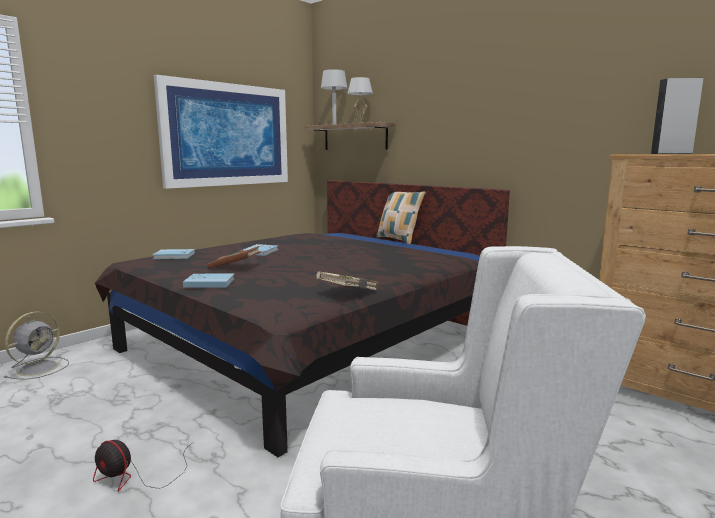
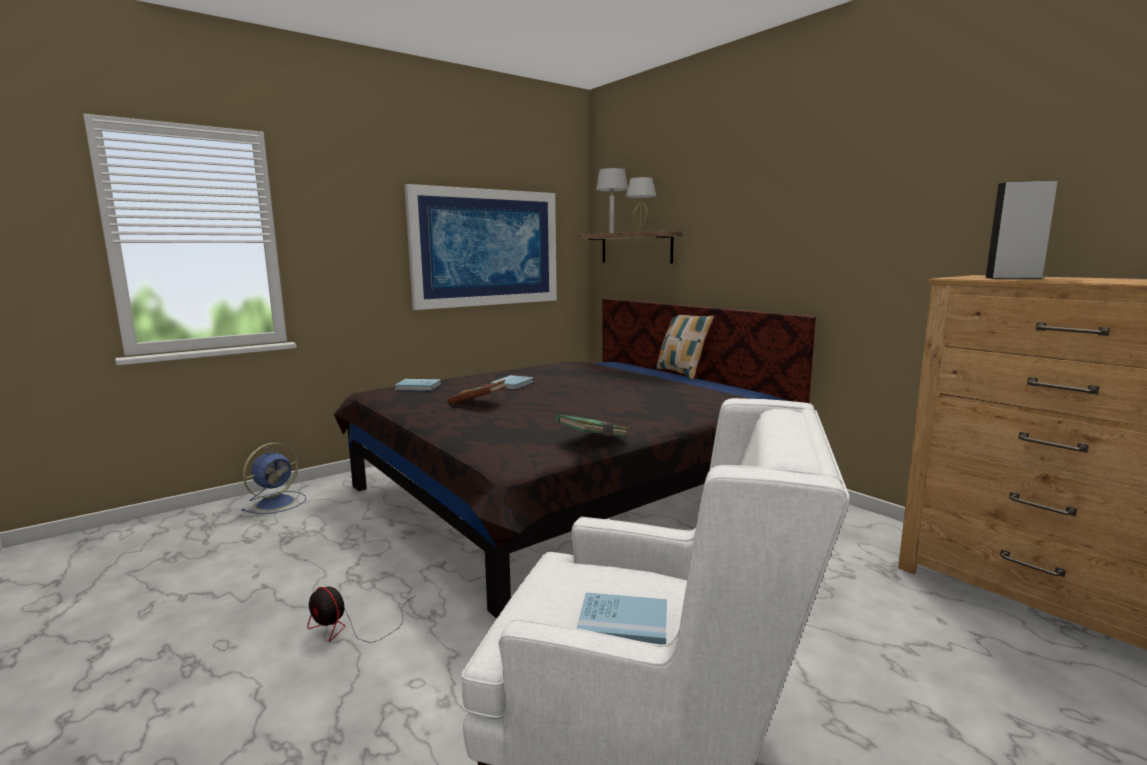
camera: 10 degrees right, 0 degrees up
grey fan [4,311,69,379] -> blue fan [241,443,306,514]
blue book [183,274,235,288] -> blue book moved to [577,592,667,645]
beige book [316,271,378,290] -> green book [555,414,629,438]

